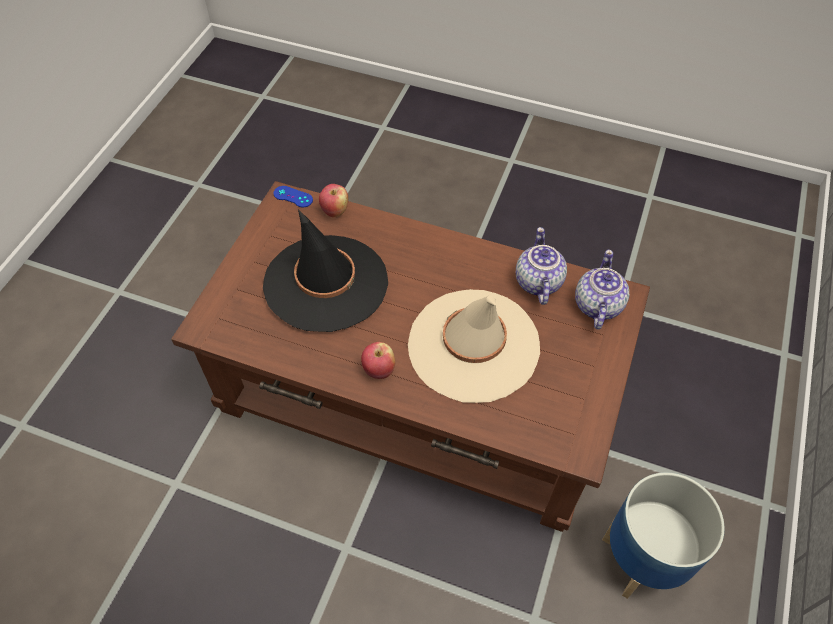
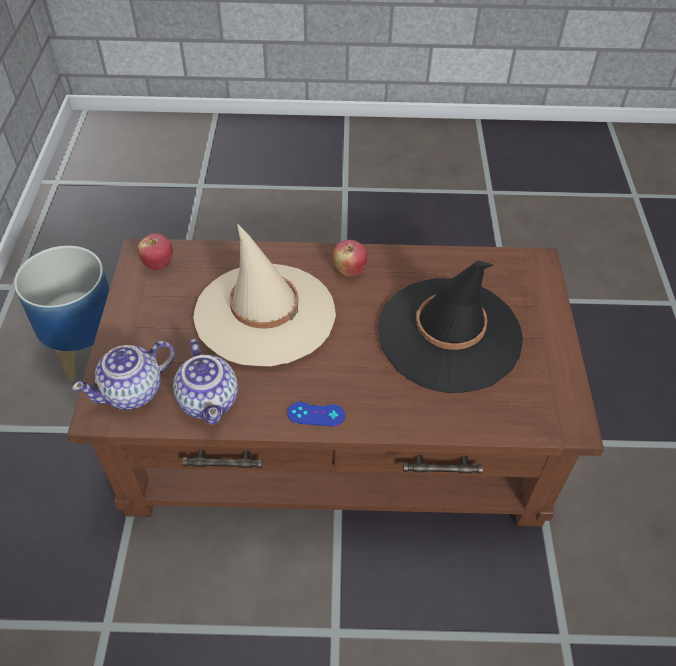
camera: 160 degrees right, 5 degrees down
blue game controller [274,186,313,207] -> blue game controller moved to [287,402,345,426]
apple [319,184,348,218] -> apple moved to [138,233,173,271]
teapot [575,250,629,329] -> teapot turned 60 degrees clockwise [72,341,175,410]

